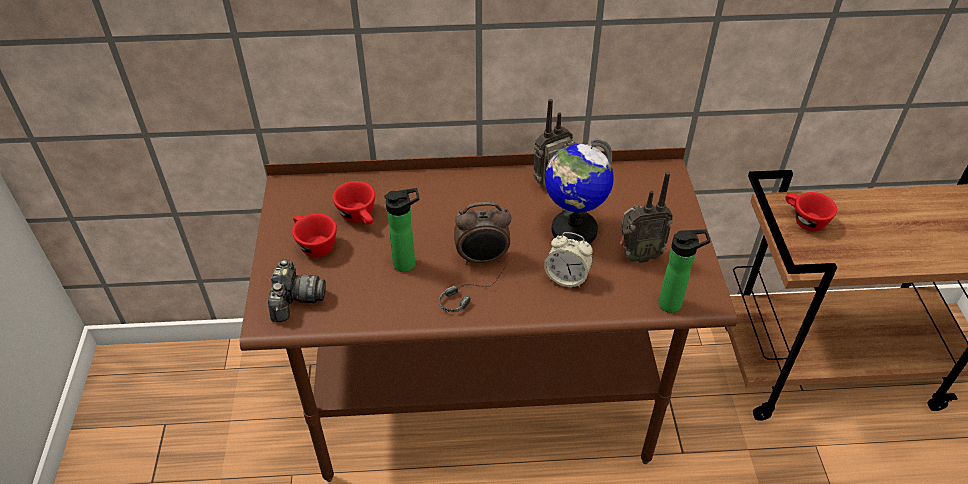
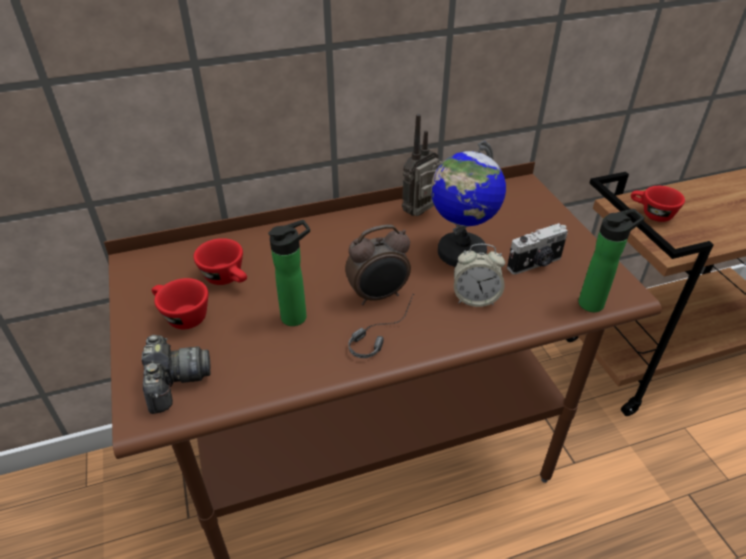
camera: 15 degrees left, 5 degrees down
radio [620,171,673,263] -> camera [507,223,568,275]

